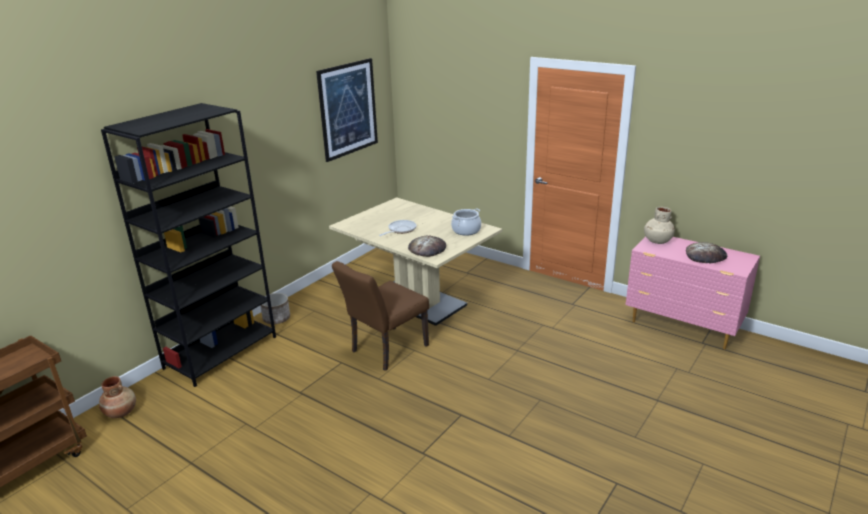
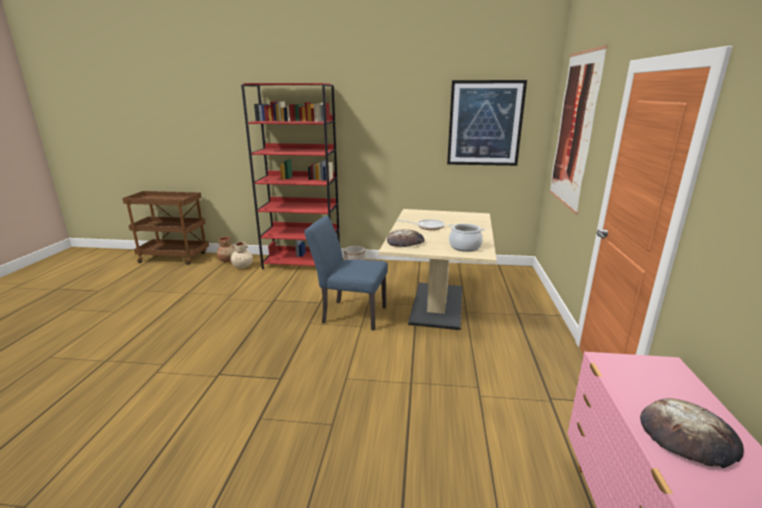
camera: 60 degrees right, 5 degrees down
black bookcase [101,103,276,387] -> red bookcase [241,83,340,269]
brown chair [332,261,429,371] -> blue chair [304,216,388,331]
beige vase [644,207,675,244] -> beige vase moved to [231,242,253,268]
none -> picture [550,45,607,215]

